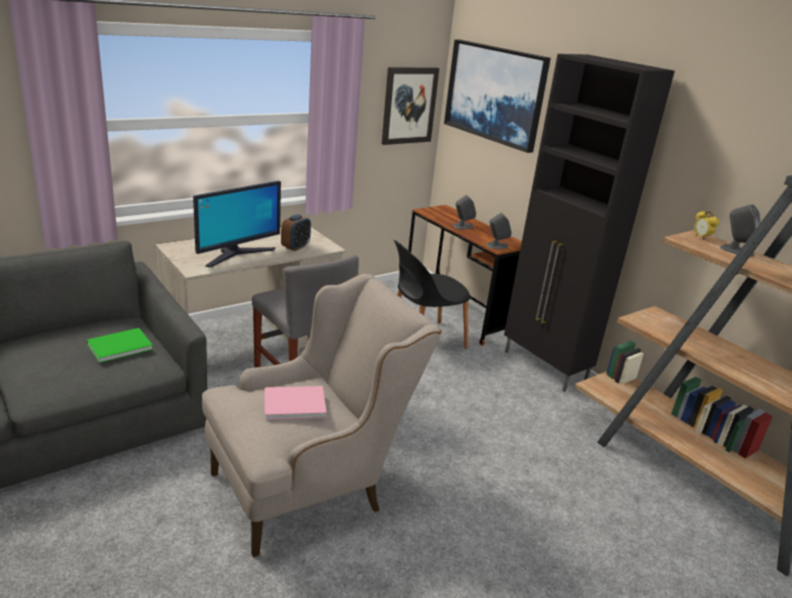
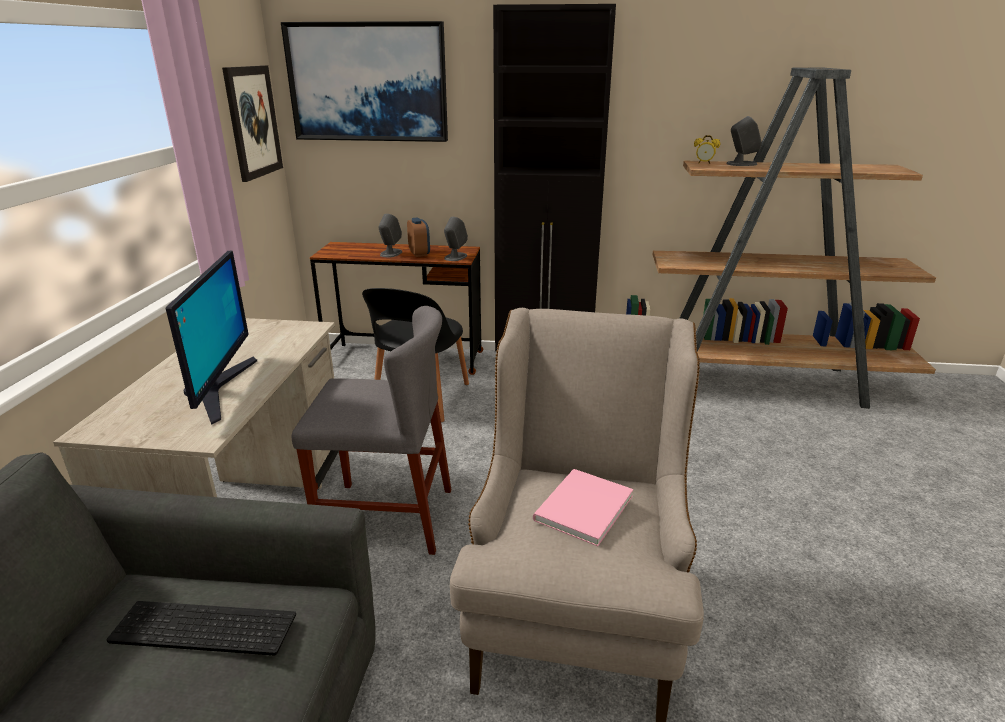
camera: 45 degrees left, 0 degrees up
green book [87,328,153,363] -> keyboard [107,601,296,655]
alarm clock [281,214,311,251] -> alarm clock moved to [407,218,430,257]

